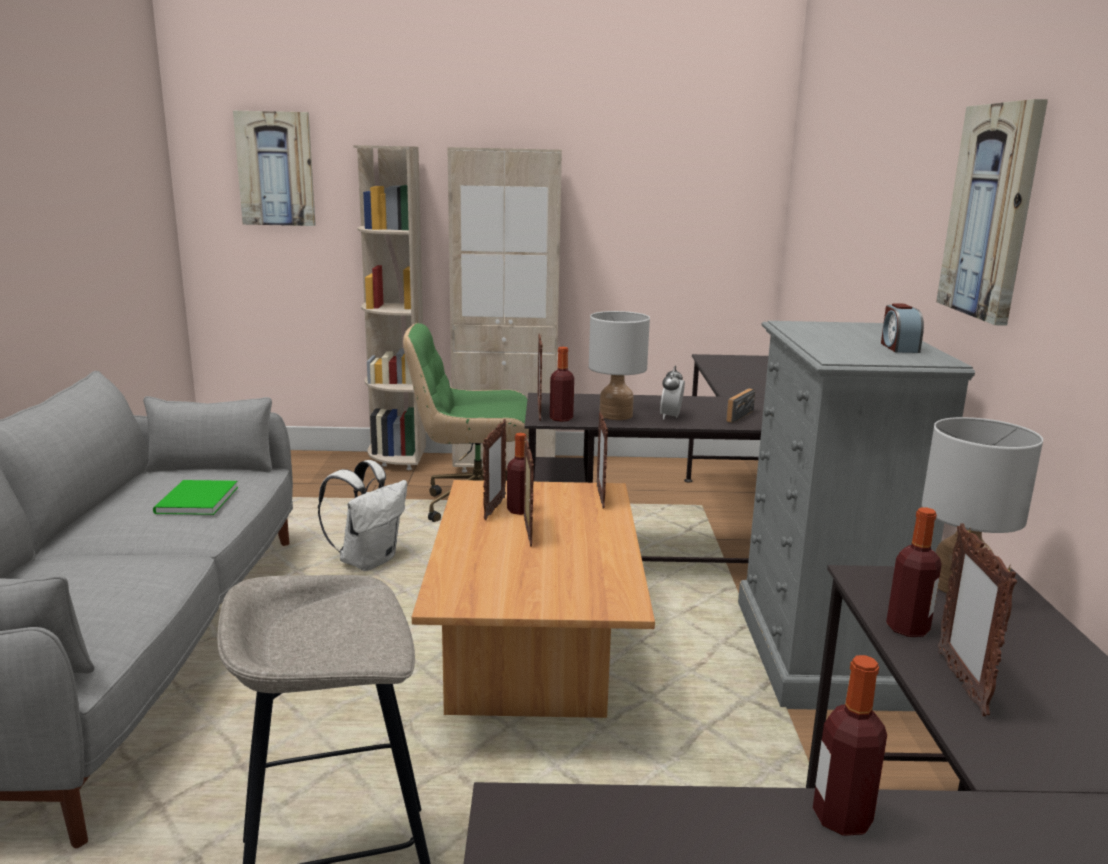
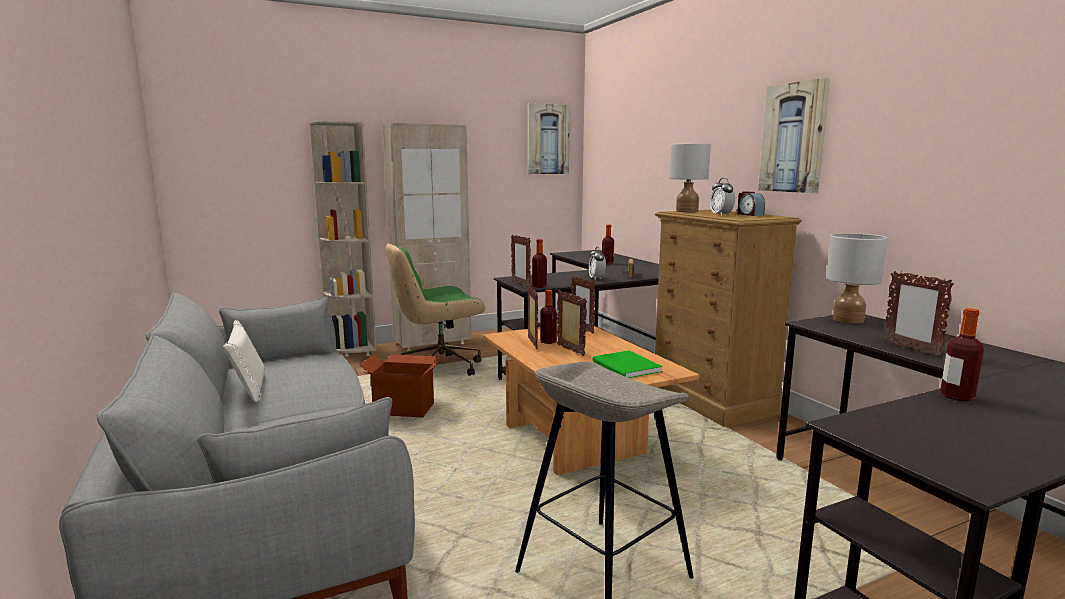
camera: 25 degrees left, 5 degrees down
green book [153,480,238,515] -> green book moved to [592,350,663,378]
picture [233,111,316,226] -> picture moved to [528,103,570,174]
white backpack [318,460,407,571] -> cardboard box [359,354,443,418]
grey table lamp [589,311,650,420] -> grey table lamp moved to [670,143,711,212]
grey dresser [738,321,975,711] -> brown dresser [655,210,802,427]
bottle [886,507,942,637] -> bottle moved to [602,225,614,264]
none -> white pillow [223,320,265,403]
none -> alarm clock [710,178,735,216]

